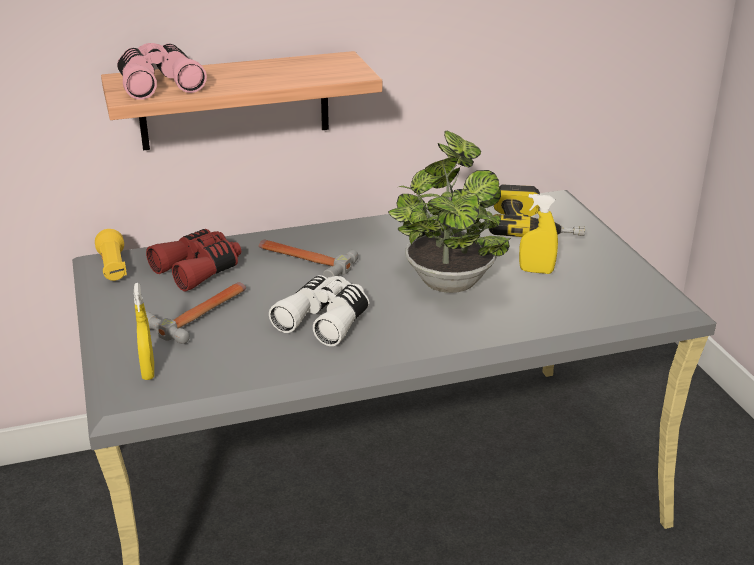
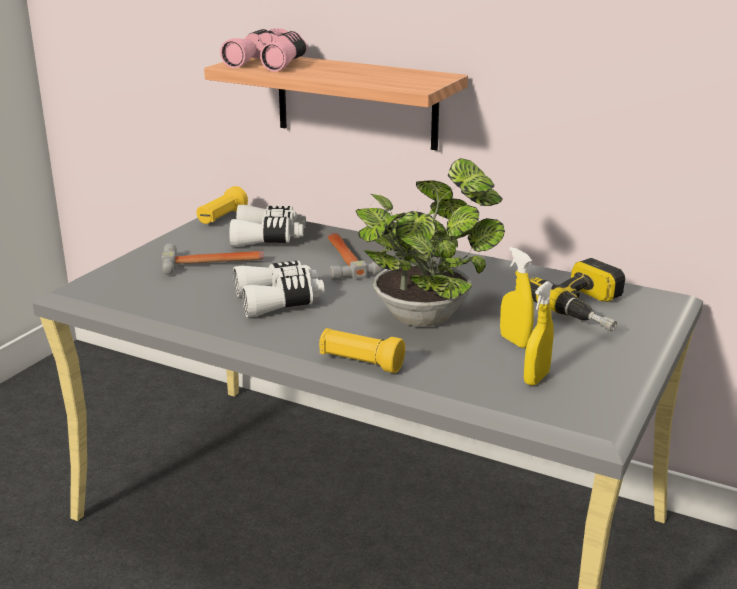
camera: 45 degrees right, 5 degrees down
yellow spray bottle [134,283,154,380] -> yellow spray bottle moved to [524,281,553,386]
red binoculars [146,229,241,291] -> white binoculars [229,205,306,247]
none -> yellow flashlight [319,328,405,373]

